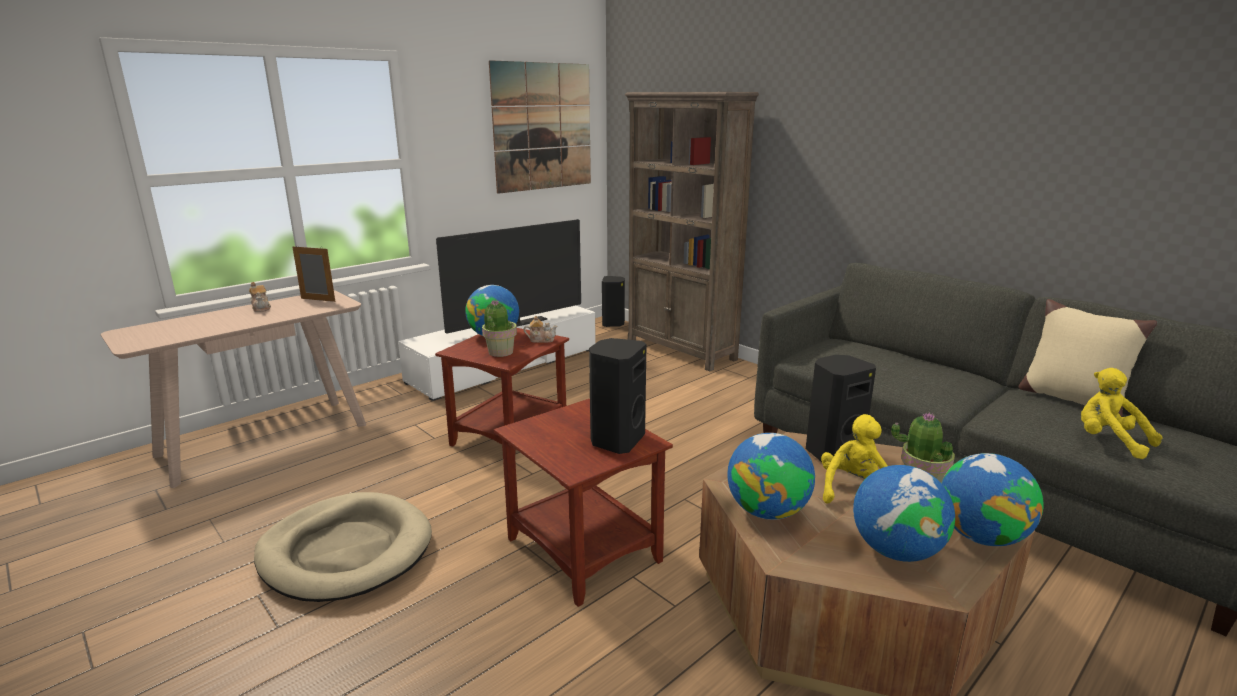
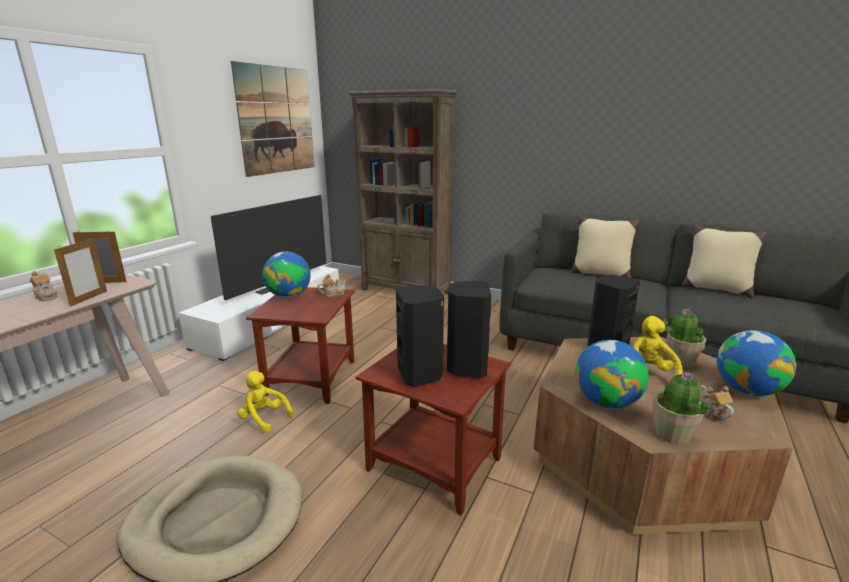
camera: 20 degrees left, 0 degrees up
potted plant [482,300,517,357] -> potted plant moved to [652,371,710,445]
black speaker [602,276,625,327] -> black speaker moved to [396,286,444,387]
globe [853,465,955,562] -> teapot [699,385,734,422]
yellow plush toy [1081,368,1163,459] -> yellow plush toy moved to [237,371,293,433]
none -> picture frame [54,238,107,307]
none -> beige pillow [571,215,639,278]

